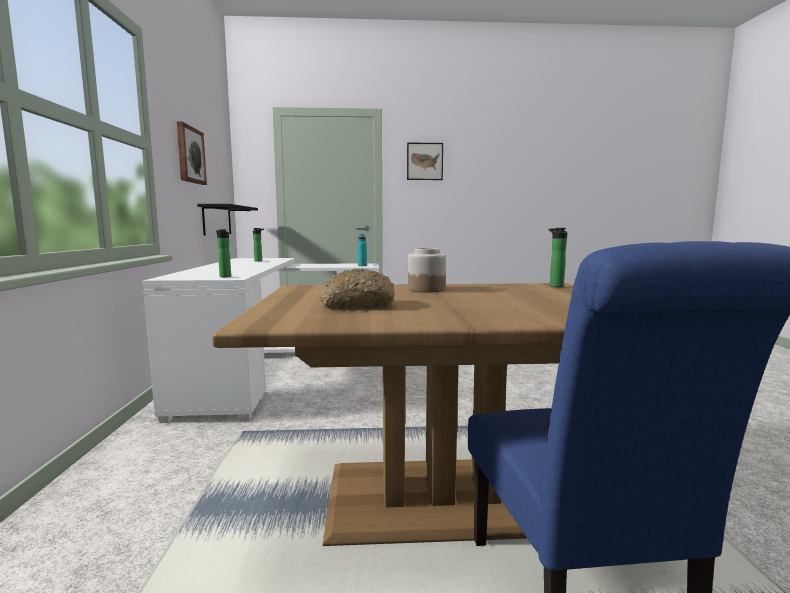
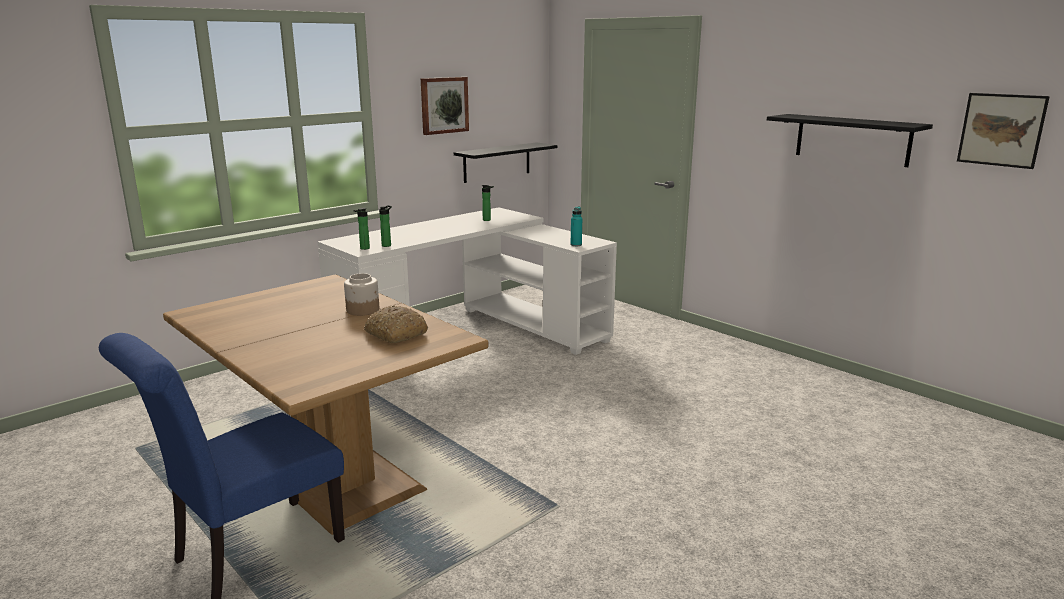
camera: 50 degrees right, 10 degrees up
bread [320,269,394,309] -> bread moved to [364,306,428,343]
picture [407,143,443,180] -> picture moved to [957,93,1050,169]
bottle [549,228,567,287] -> bottle moved to [379,205,392,247]
none -> black shelf [767,114,933,167]

